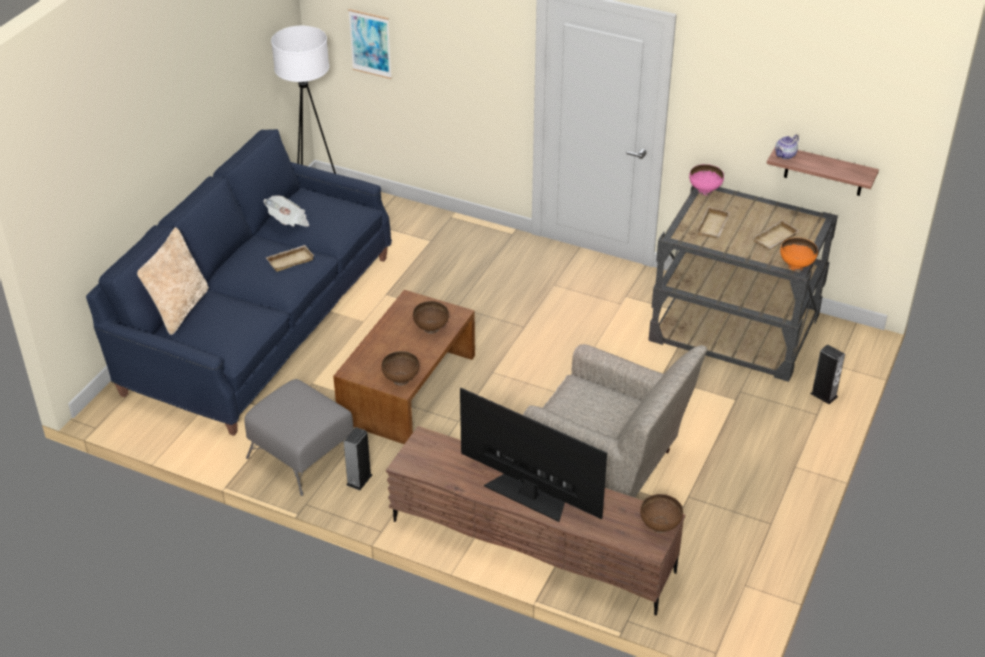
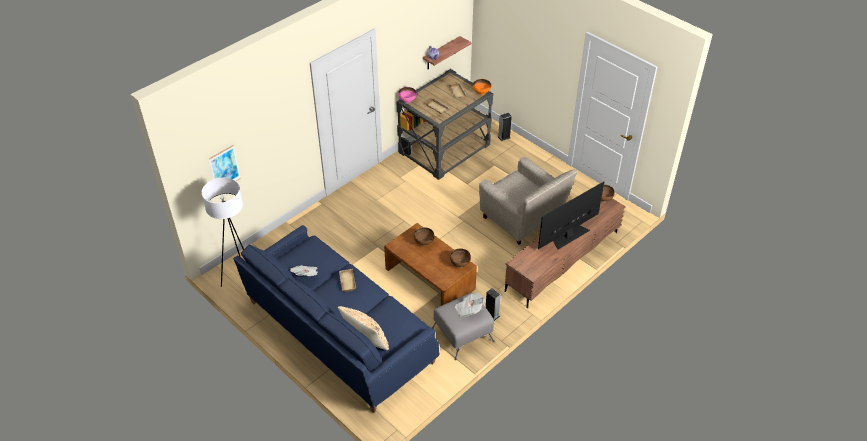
camera: 70 degrees left, 5 degrees up
beige armchair [523,344,707,498] -> beige armchair turned 90 degrees clockwise [479,157,577,245]
none -> newspaper [455,293,485,317]

